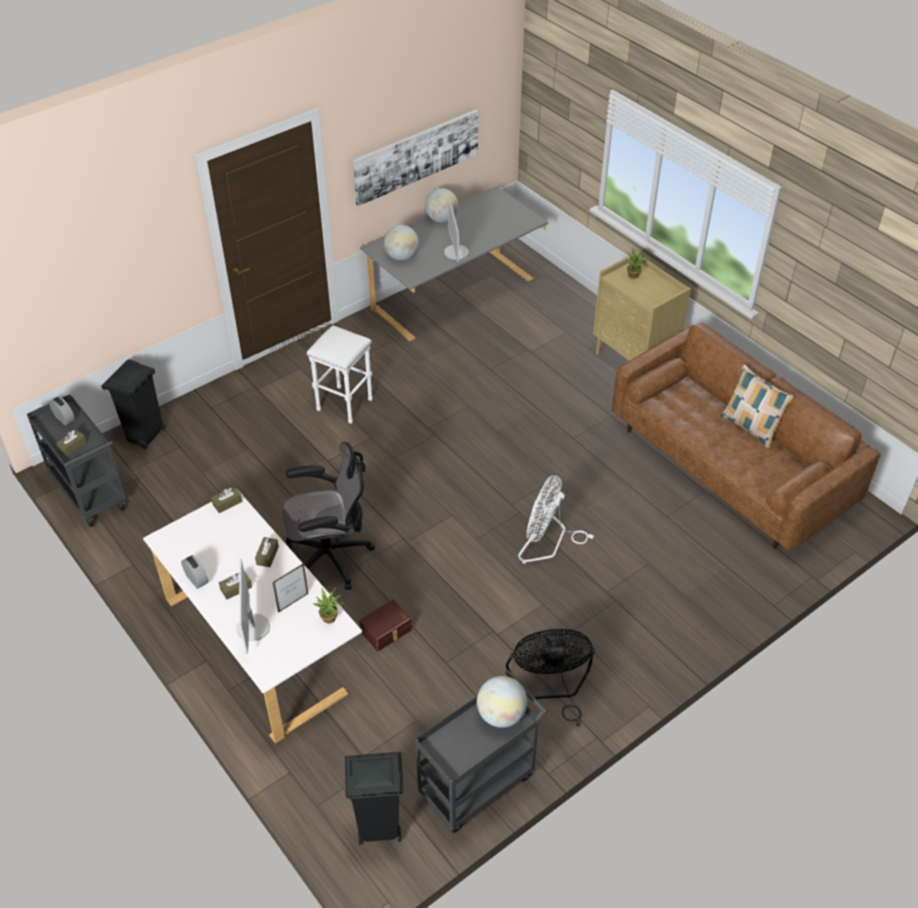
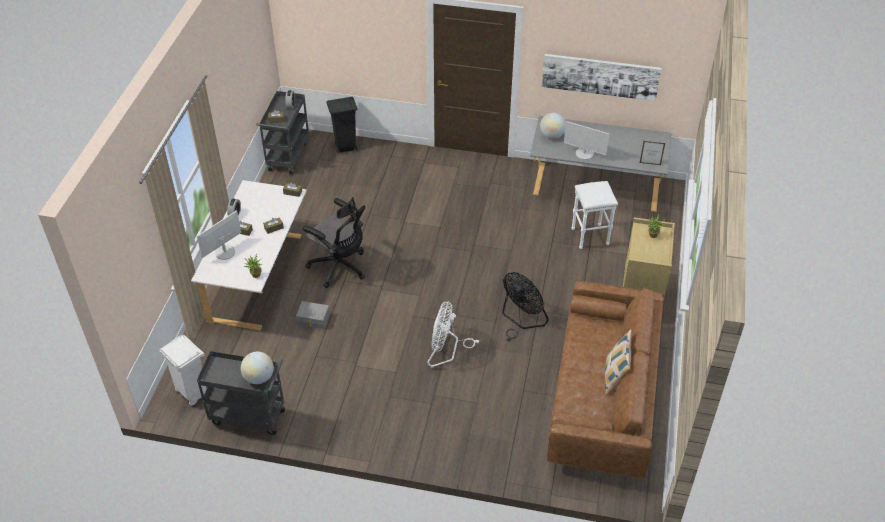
camera: 50 degrees right, 0 degrees up
picture frame [273,563,309,613] -> picture frame moved to [640,141,665,165]
white stool [307,326,373,424] -> white stool moved to [571,181,618,249]
black trash can [345,752,404,845] -> white trash can [159,335,207,405]
brown storage box [359,599,412,651] -> grey storage box [296,301,330,329]
globe [425,188,458,223] -> none
monitor [444,198,469,262] -> monitor turned 105 degrees counterclockwise [564,121,609,160]
black fan [506,629,596,726] -> black fan moved to [502,272,549,341]
white fan [518,475,595,564] -> white fan turned 60 degrees counterclockwise [428,301,480,368]

